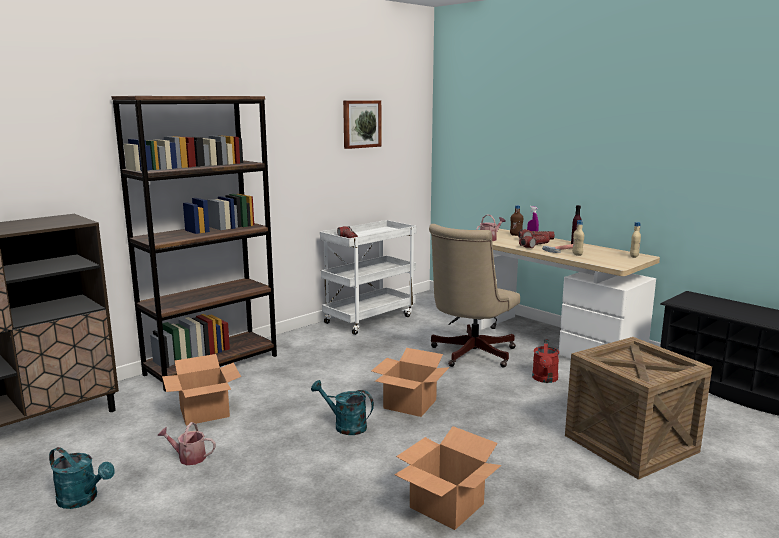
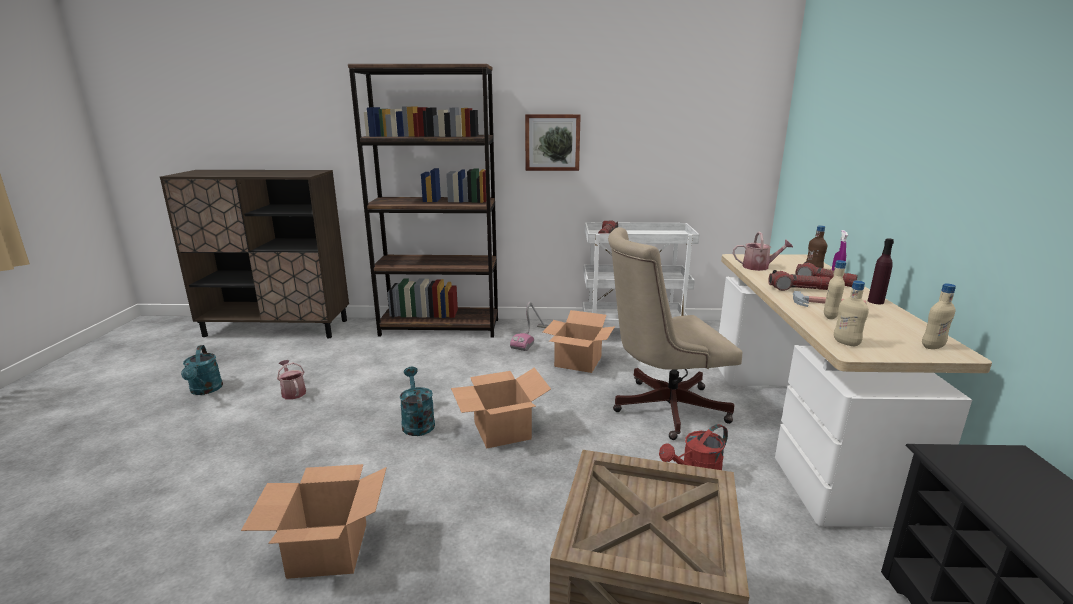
camera: 45 degrees right, 5 degrees up
cardboard box [162,354,241,426] -> cardboard box moved to [543,310,615,373]
picture [343,100,382,149] -> picture moved to [525,114,581,171]
none -> vacuum cleaner [510,302,548,351]
none -> beige bottle [834,281,869,346]

